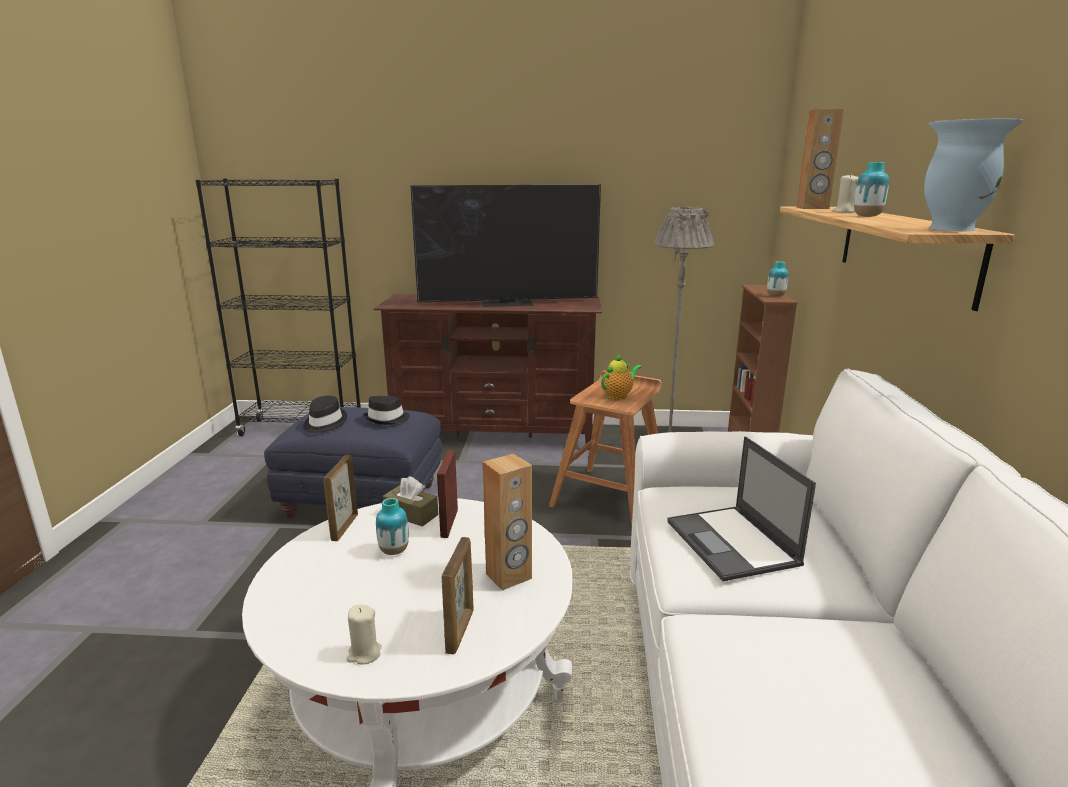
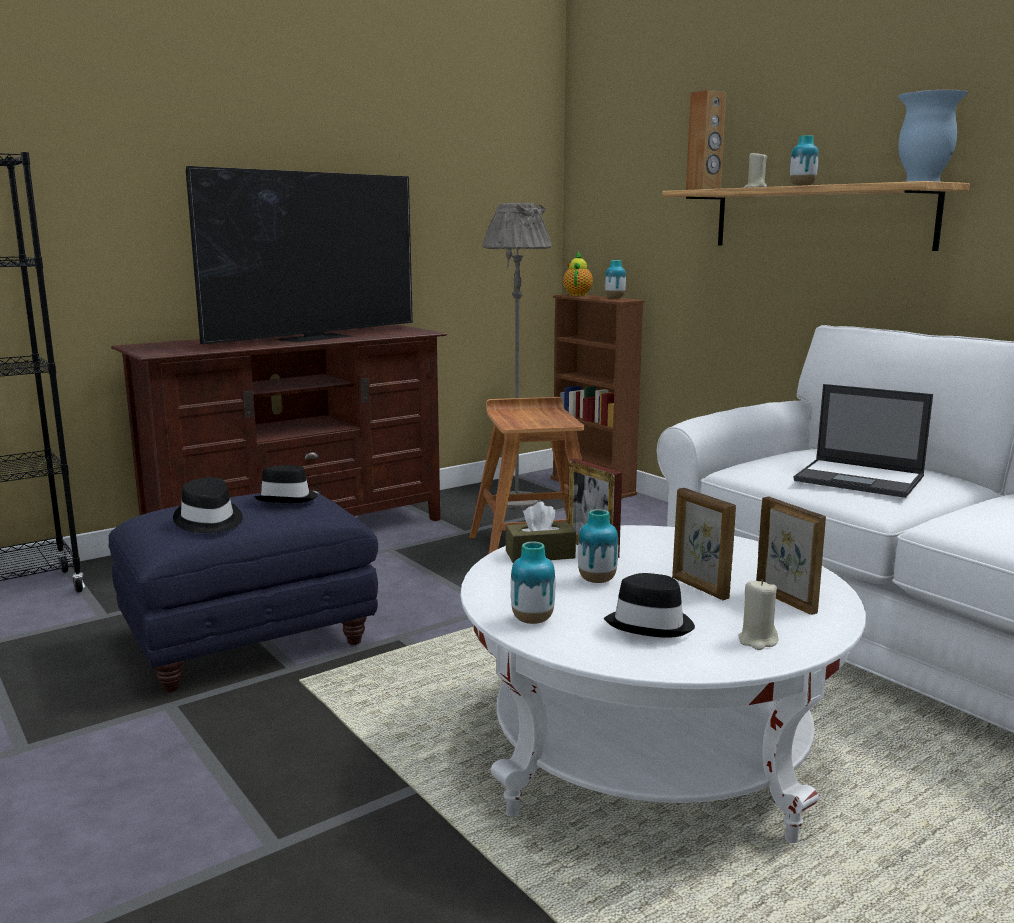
camera: 40 degrees left, 5 degrees down
picture frame [323,455,358,541] -> picture frame moved to [672,488,736,600]
brown speaker [483,454,532,590] -> none
teapot [601,353,642,399] -> teapot moved to [563,252,593,296]
none -> vase [511,542,555,624]
none -> black hat [604,573,695,638]

